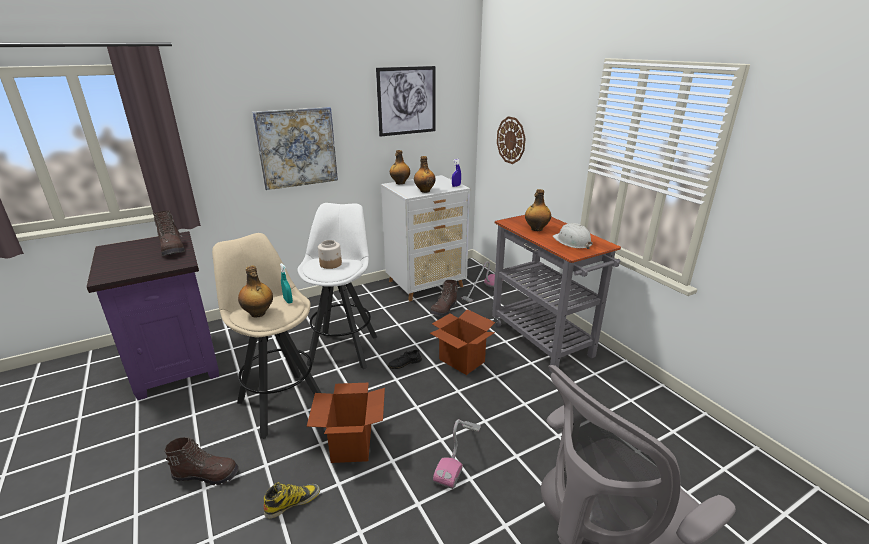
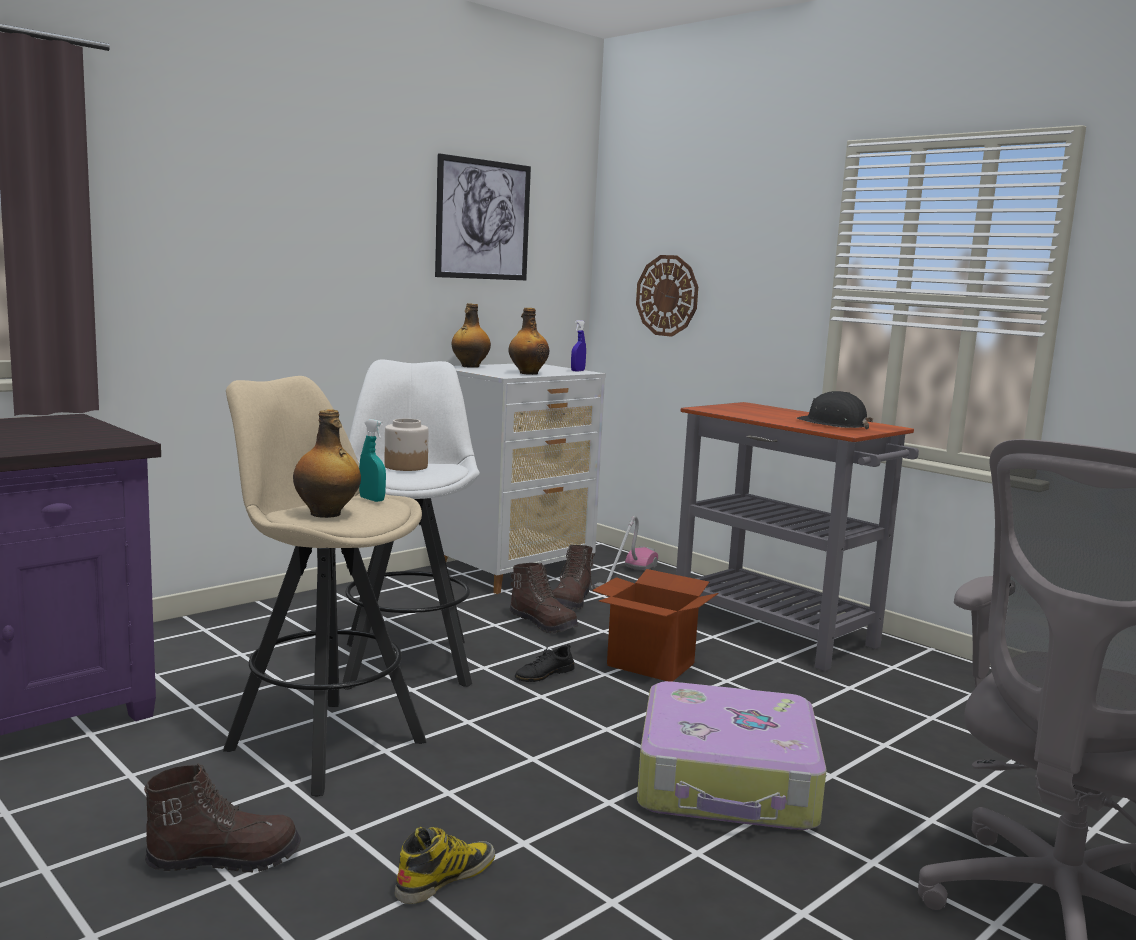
camera: 15 degrees left, 15 degrees down
brown boot [153,211,185,256] -> brown boot moved to [510,563,578,633]
picture [252,107,338,190] -> none
cardboard box [307,383,385,463] -> none
vacuum cleaner [433,419,481,489] -> suitcase [637,681,827,830]
bottle [525,189,551,231] -> none
white hard hat [553,223,593,249] -> black hard hat [797,391,873,429]

